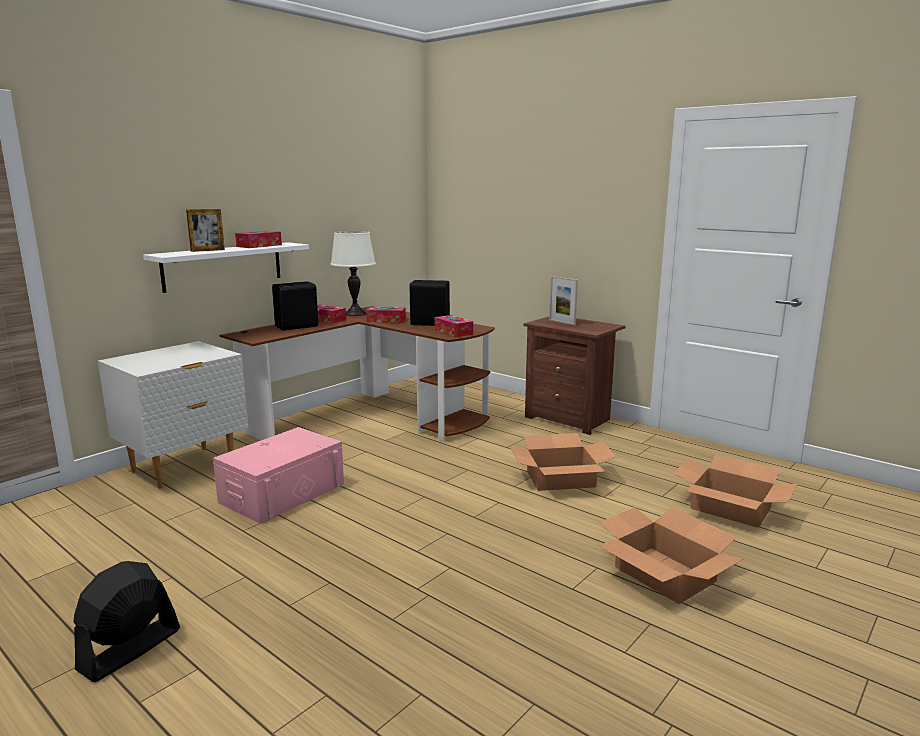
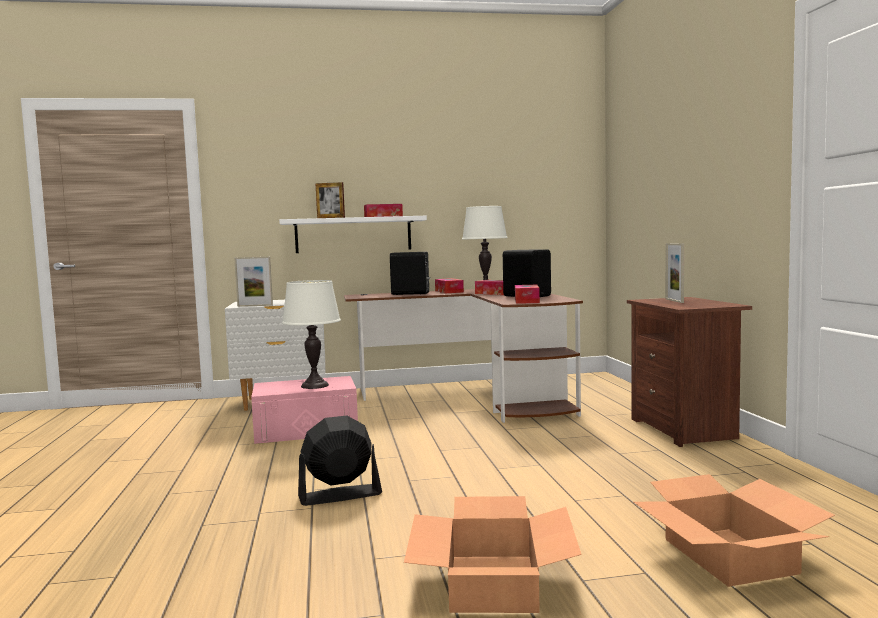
camera: 40 degrees right, 10 degrees down
black fan [73,561,180,682] -> black fan moved to [298,415,382,506]
cardboard box [510,433,617,491] -> none
none -> picture frame [234,257,273,307]
none -> white table lamp [282,280,341,389]

